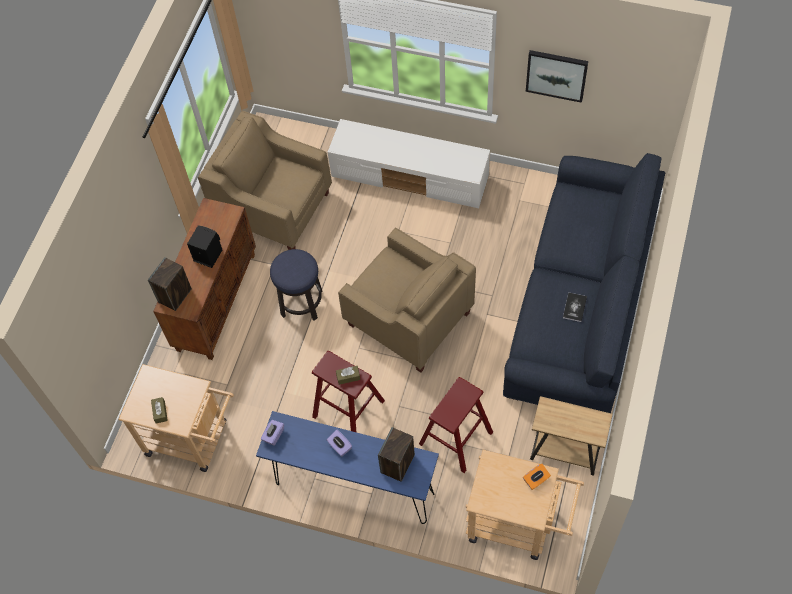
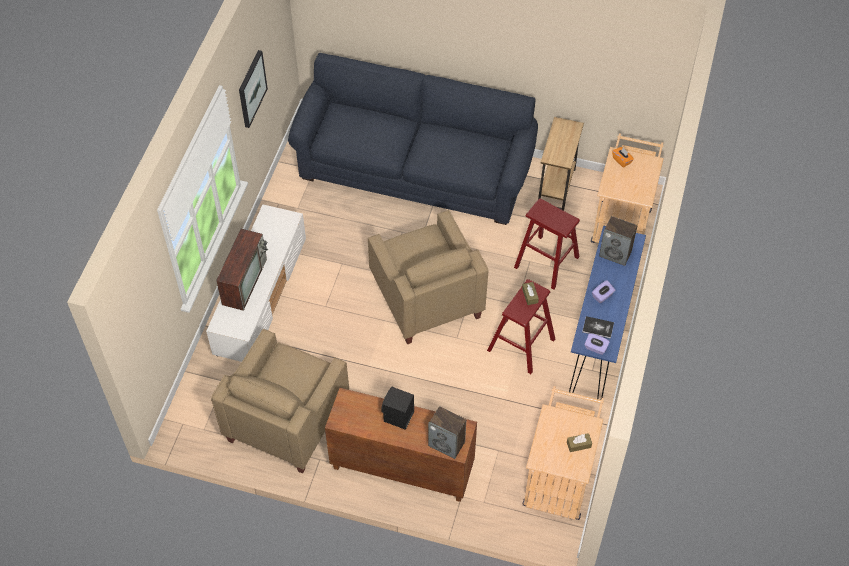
camera: 95 degrees left, 5 degrees down
stool [270,249,323,321] -> none
beige armchair [338,228,476,373] -> beige armchair turned 120 degrees clockwise [368,210,488,344]
book [563,292,587,322] -> book moved to [582,316,614,339]
none -> television [216,229,268,311]

